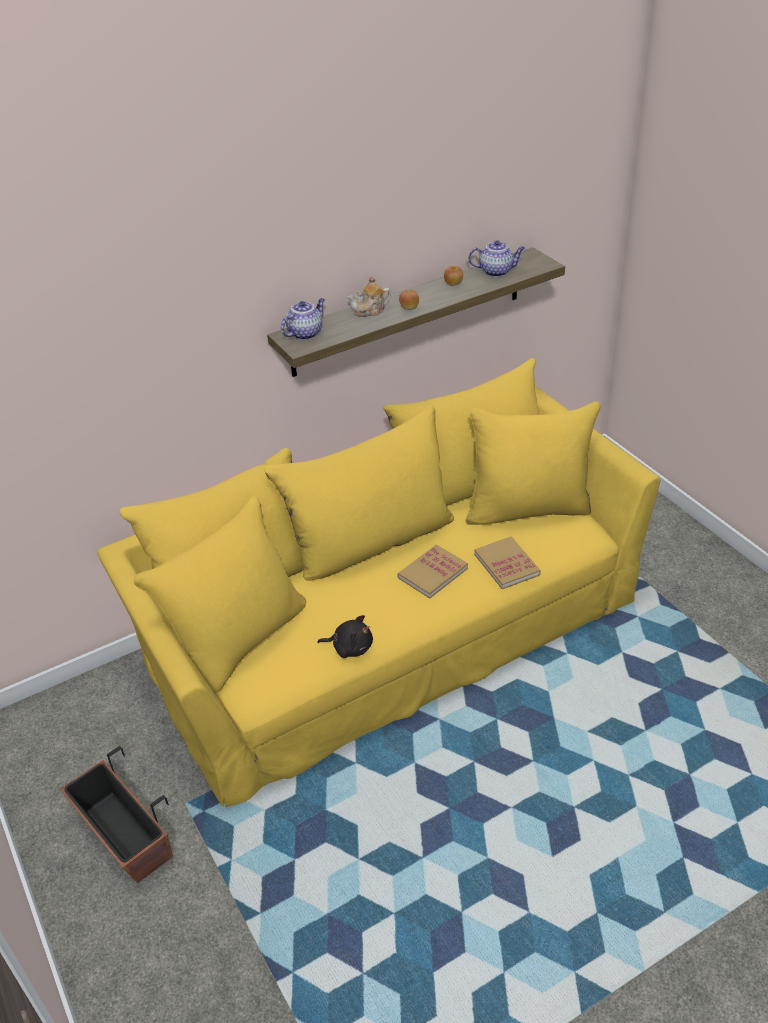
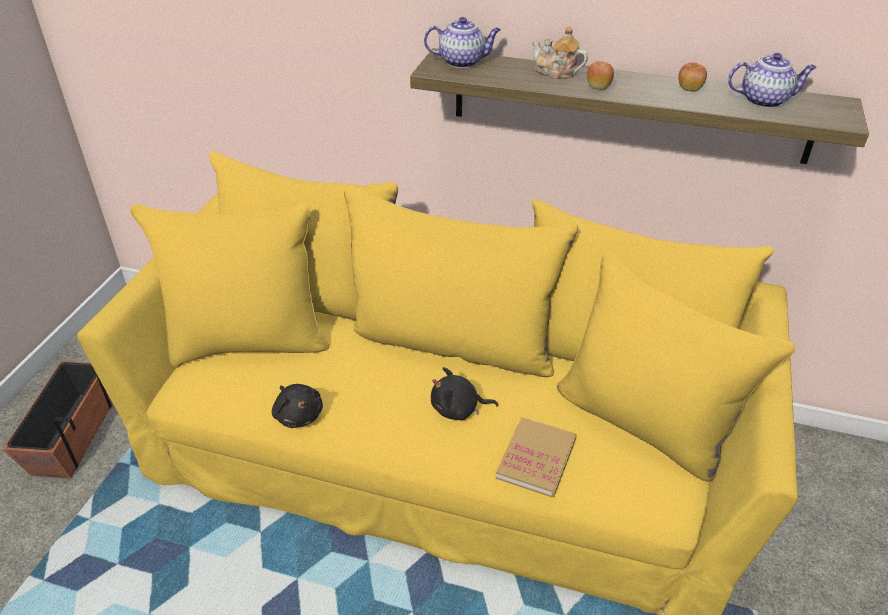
camera: 45 degrees right, 0 degrees up
book [397,544,468,599] -> black plush toy [431,367,498,420]
teapot [468,240,525,277] -> teapot turned 45 degrees counterclockwise [728,53,817,108]

